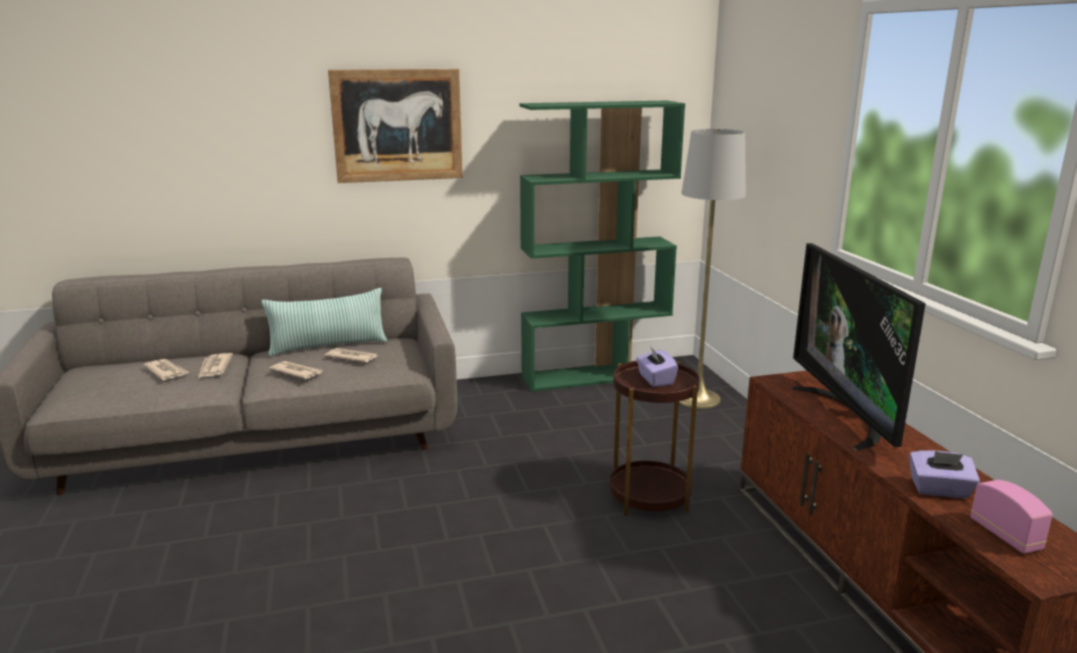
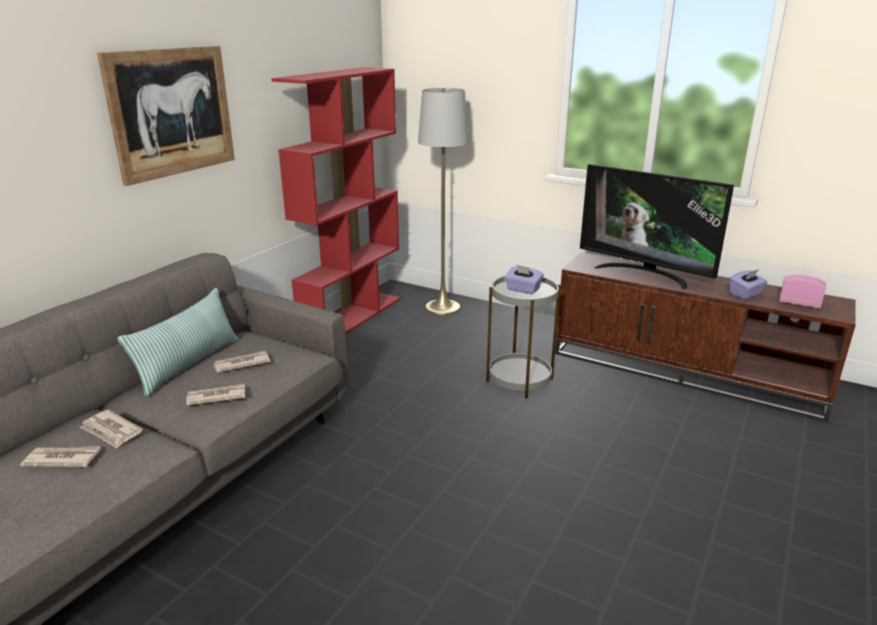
camera: 45 degrees left, 5 degrees up
green bookcase [519,101,685,392] -> red bookcase [271,67,400,334]
brown side table [610,361,700,516] -> grey side table [486,276,561,398]

